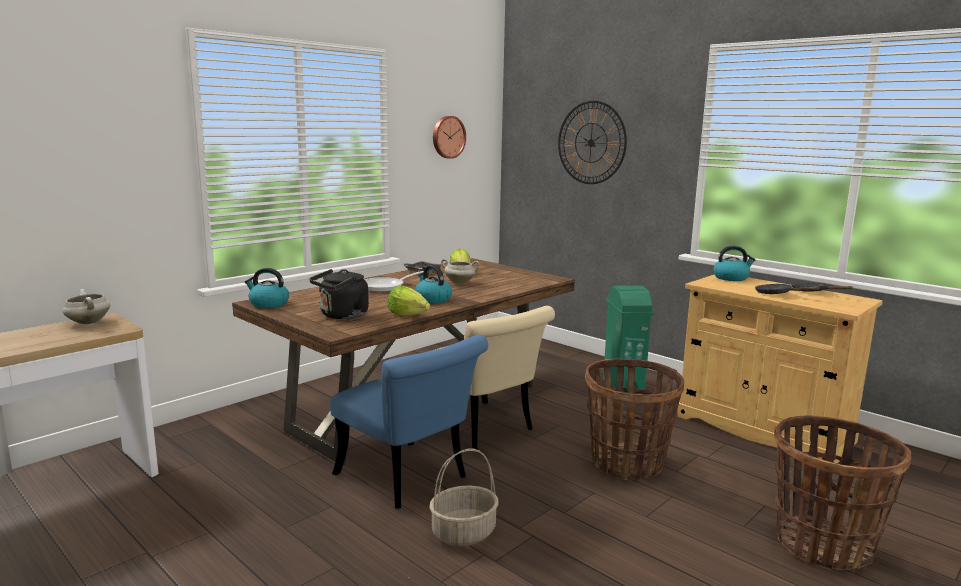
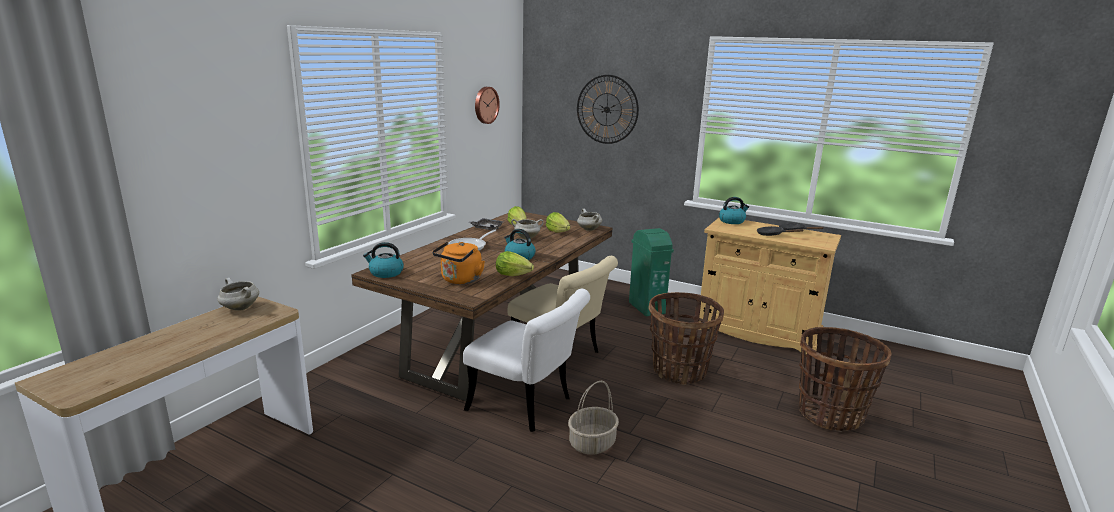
camera: 15 degrees left, 5 degrees up
black kettle [309,269,369,319] -> orange kettle [432,241,485,284]
blue chair [330,335,488,509] -> white chair [463,289,590,432]
none -> lettuce [546,212,570,233]
none -> white cooking pot [577,209,602,231]

